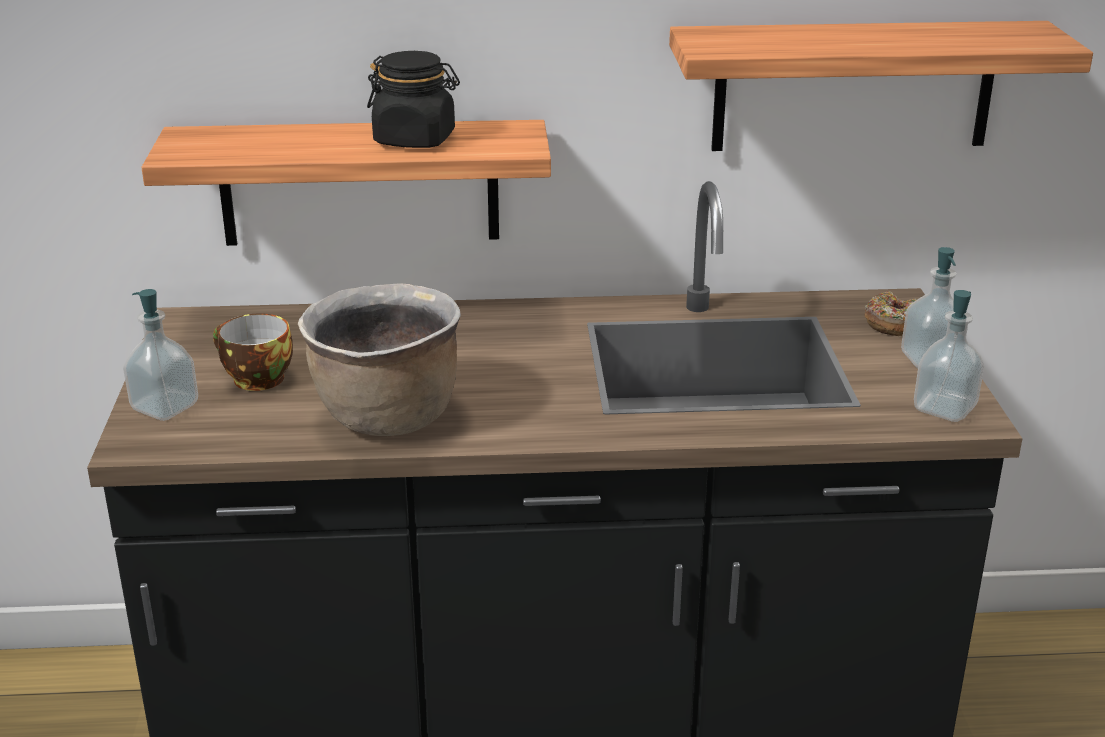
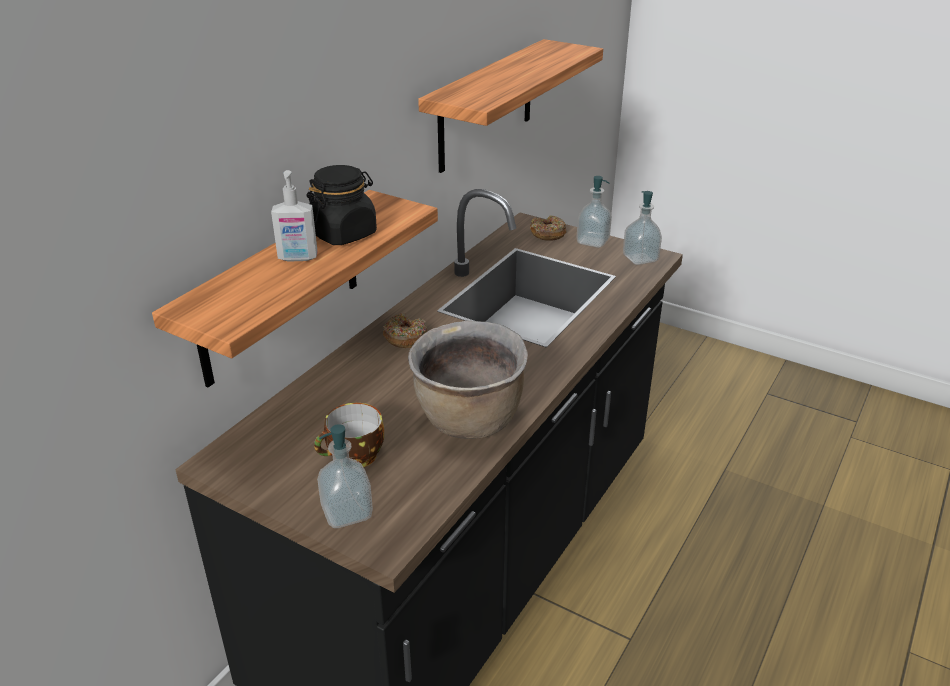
camera: 55 degrees left, 5 degrees up
none -> soap dispenser [271,170,318,262]
none -> donut [383,313,427,348]

